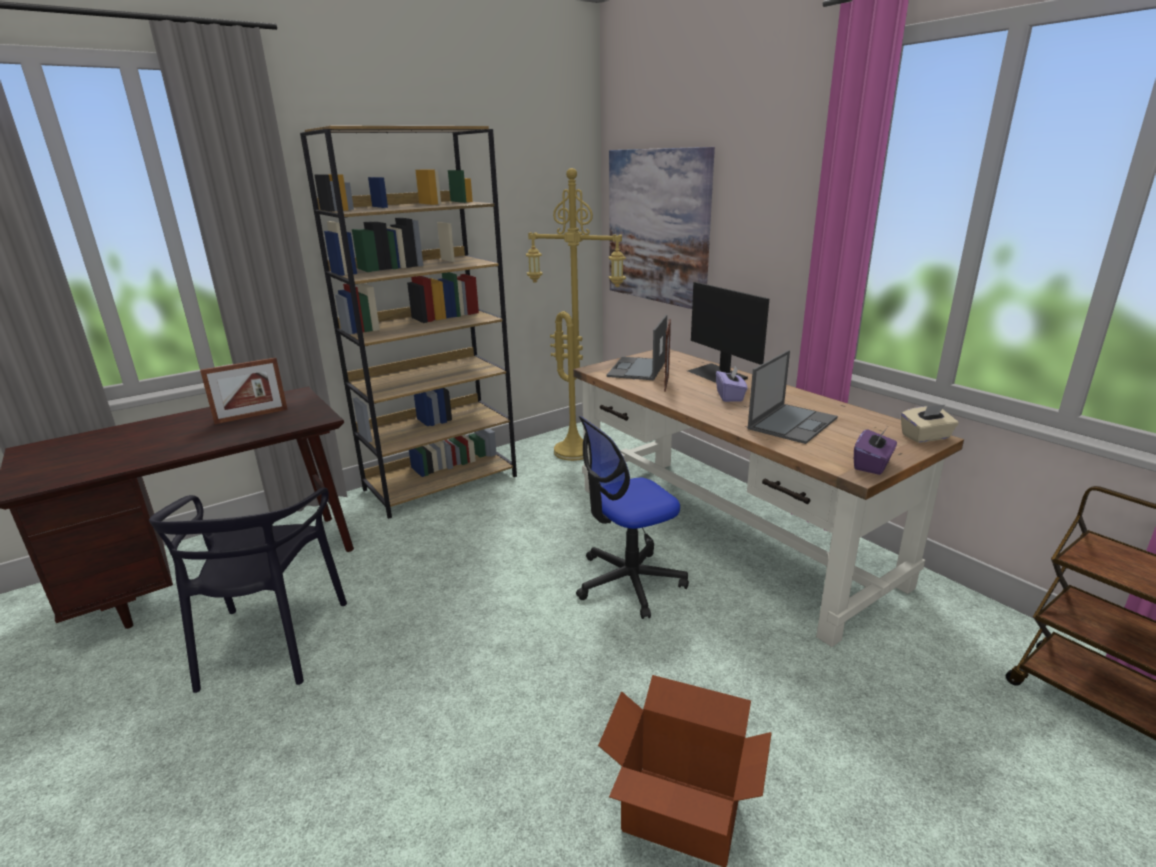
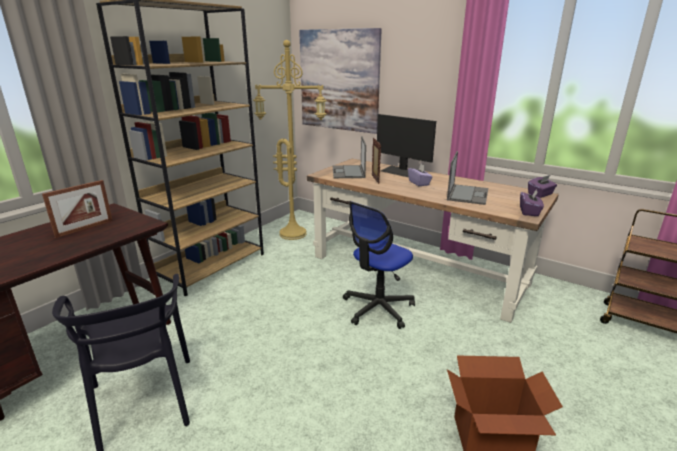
camera: 20 degrees left, 0 degrees up
beige tissue box [901,404,959,443] -> purple tissue box [528,175,557,198]

